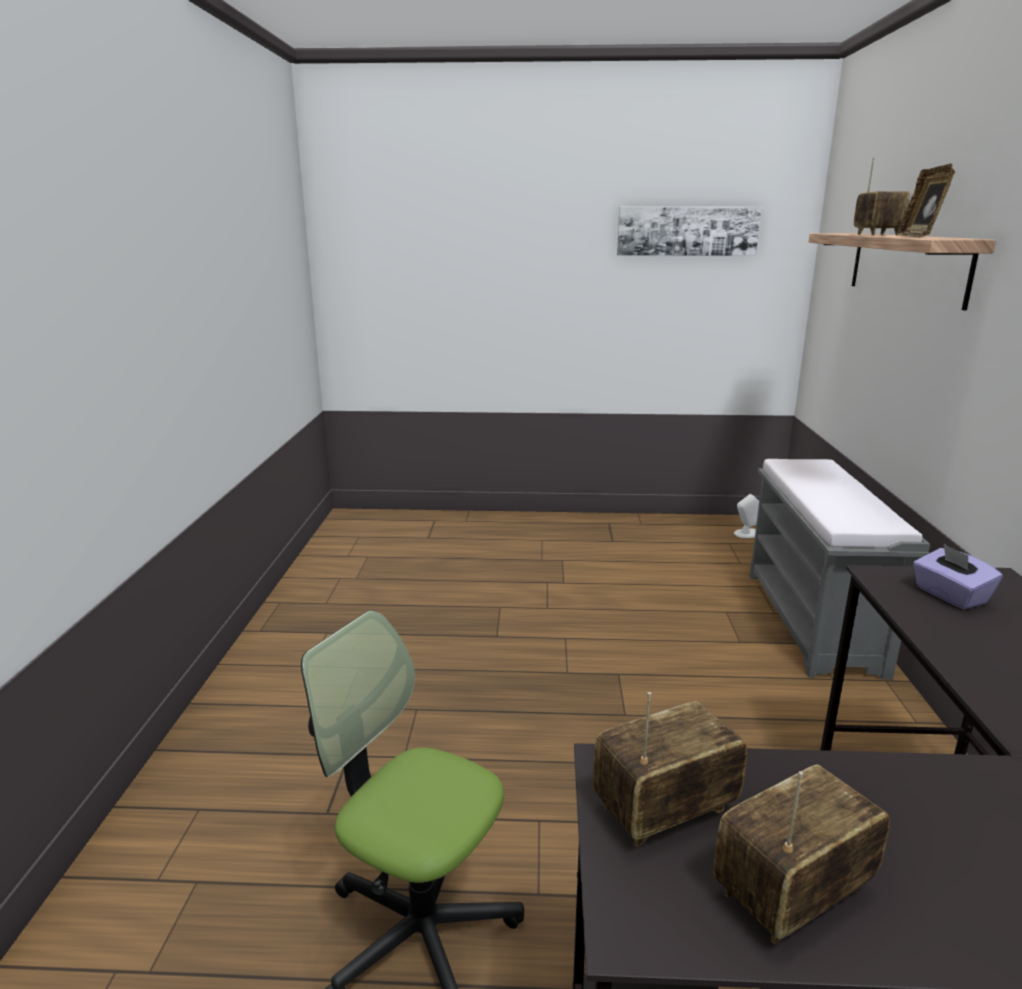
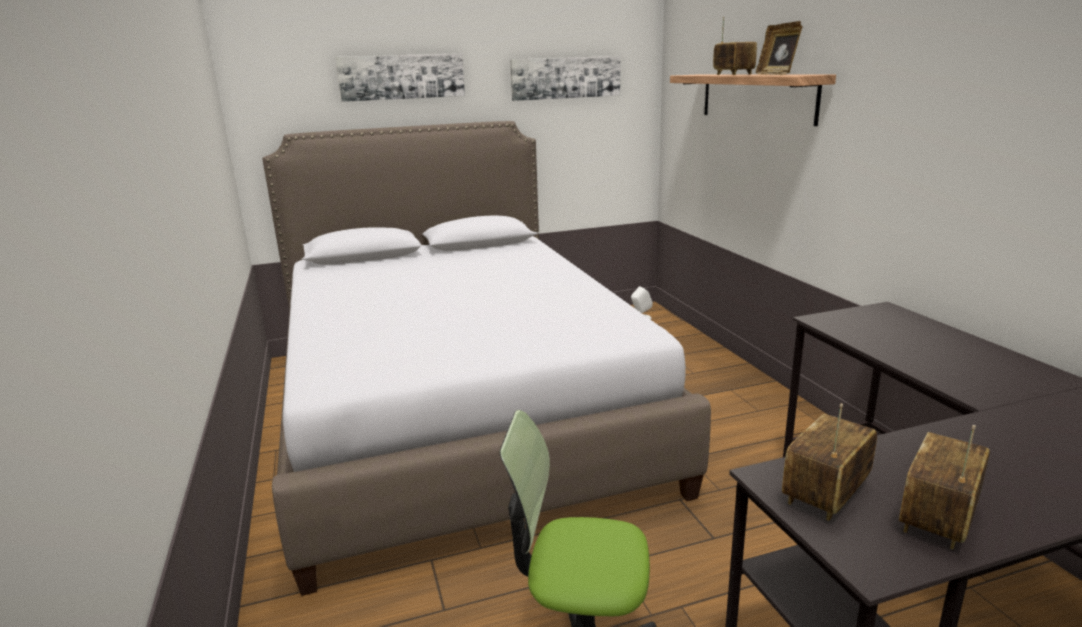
camera: 20 degrees left, 0 degrees up
grey bench [749,459,930,680] -> none
purple tissue box [913,543,1003,610] -> none
none -> bed [262,121,711,596]
none -> picture [336,53,465,102]

